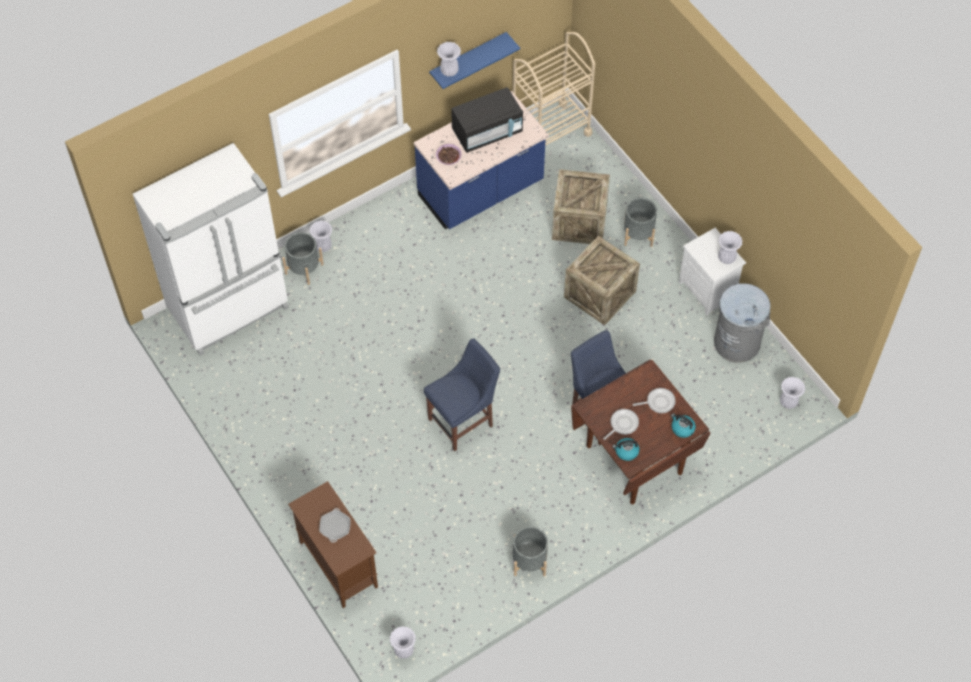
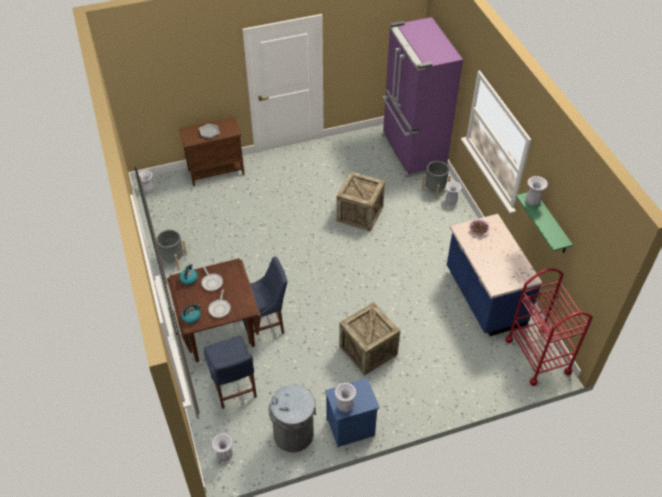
camera: 105 degrees right, 10 degrees down
white fridge [133,143,289,356] -> purple fridge [382,17,463,178]
blue chair [424,338,500,451] -> blue chair moved to [204,336,257,409]
blue shelf [429,32,520,89] -> green shelf [516,192,573,253]
black microwave [451,87,523,153] -> none
beige cart [513,32,595,146] -> red cart [505,268,593,386]
crate [552,169,610,244] -> crate moved to [336,172,385,232]
grey planter [624,198,657,247] -> none
white nightstand [679,228,746,315] -> blue nightstand [325,378,380,447]

